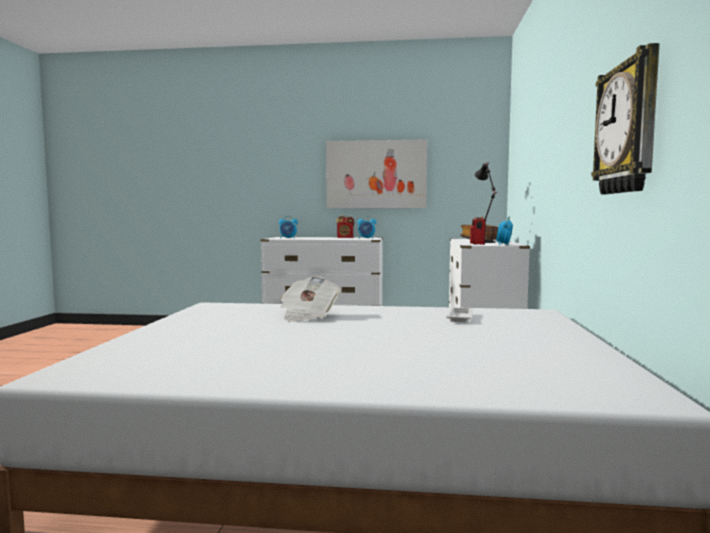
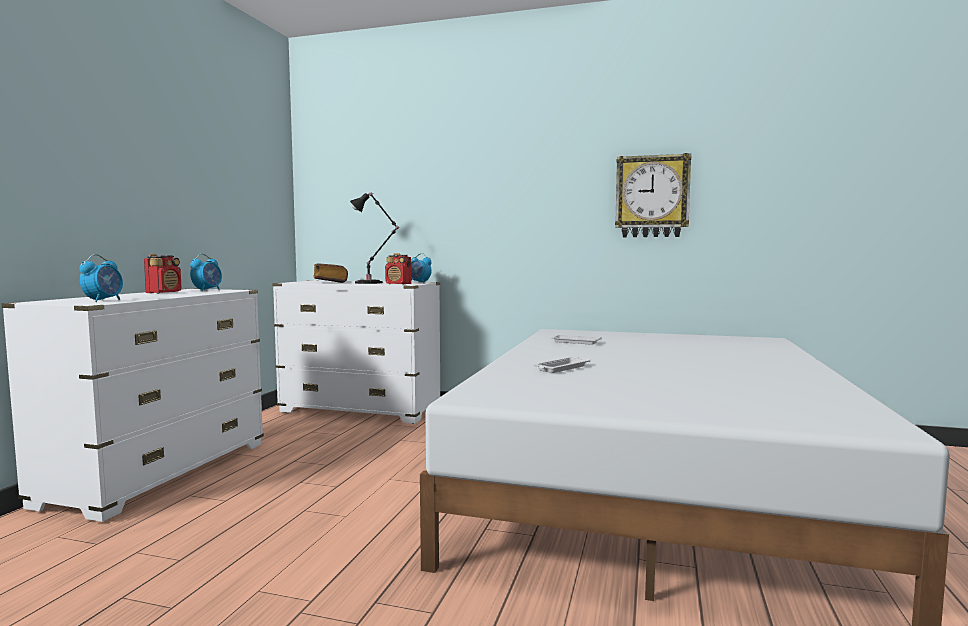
camera: 80 degrees left, 0 degrees up
newspaper [281,276,341,322] -> white tray [533,356,591,373]
picture [326,139,427,208] -> none

